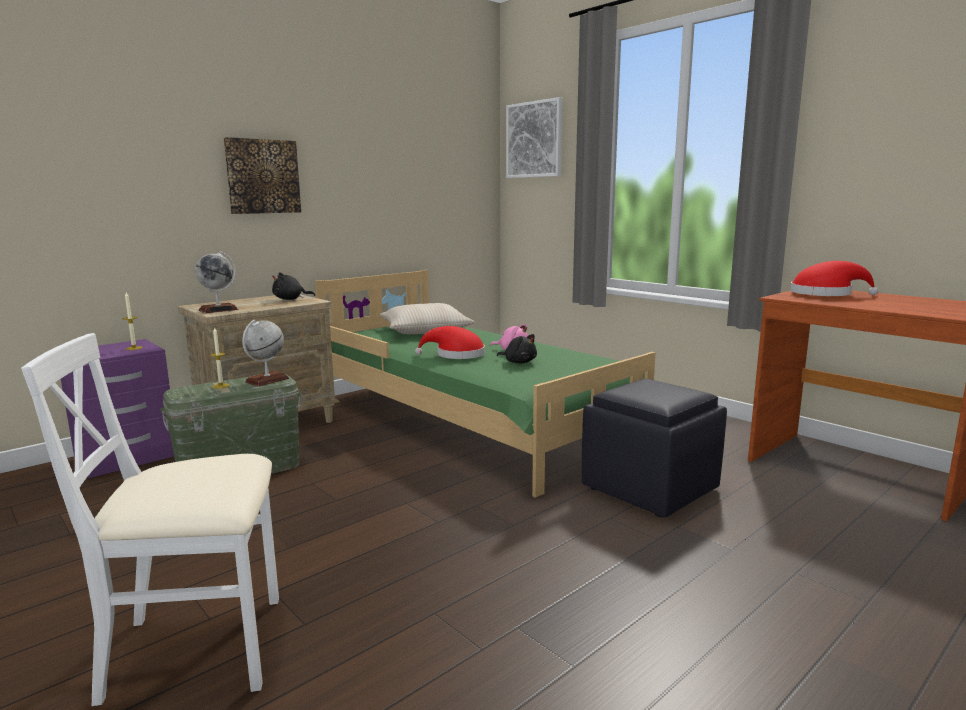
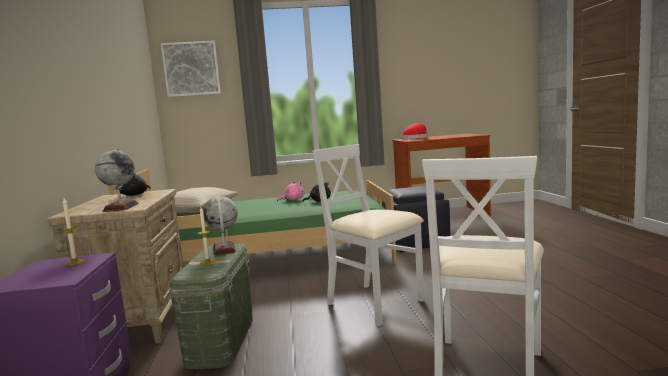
camera: 55 degrees left, 5 degrees down
picture [224,137,301,214] -> none
red hat [415,326,485,359] -> none
none -> white chair [312,144,424,326]

